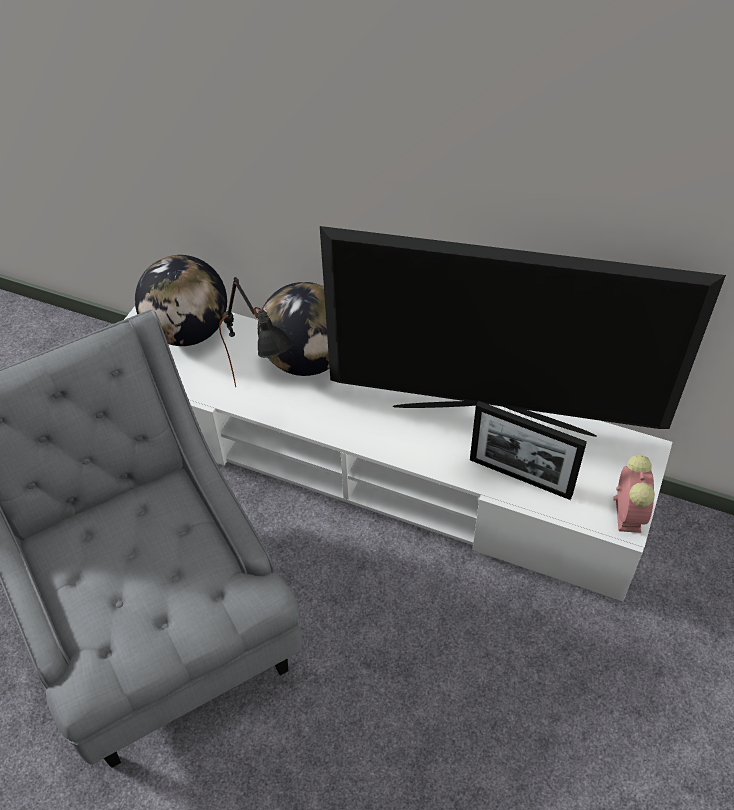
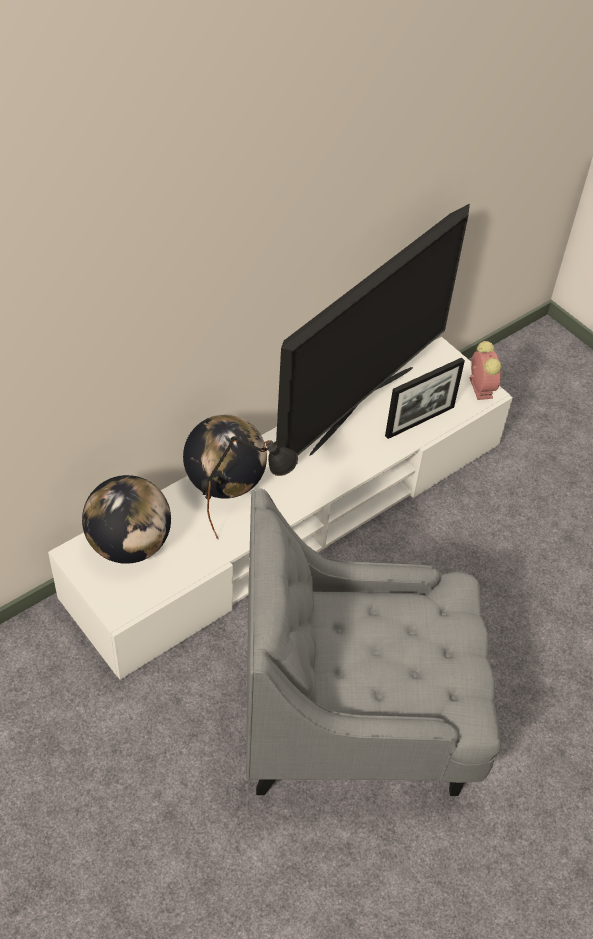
camera: 65 degrees left, 0 degrees up
alarm clock [613,455,655,533] -> alarm clock turned 45 degrees clockwise [469,341,501,400]

